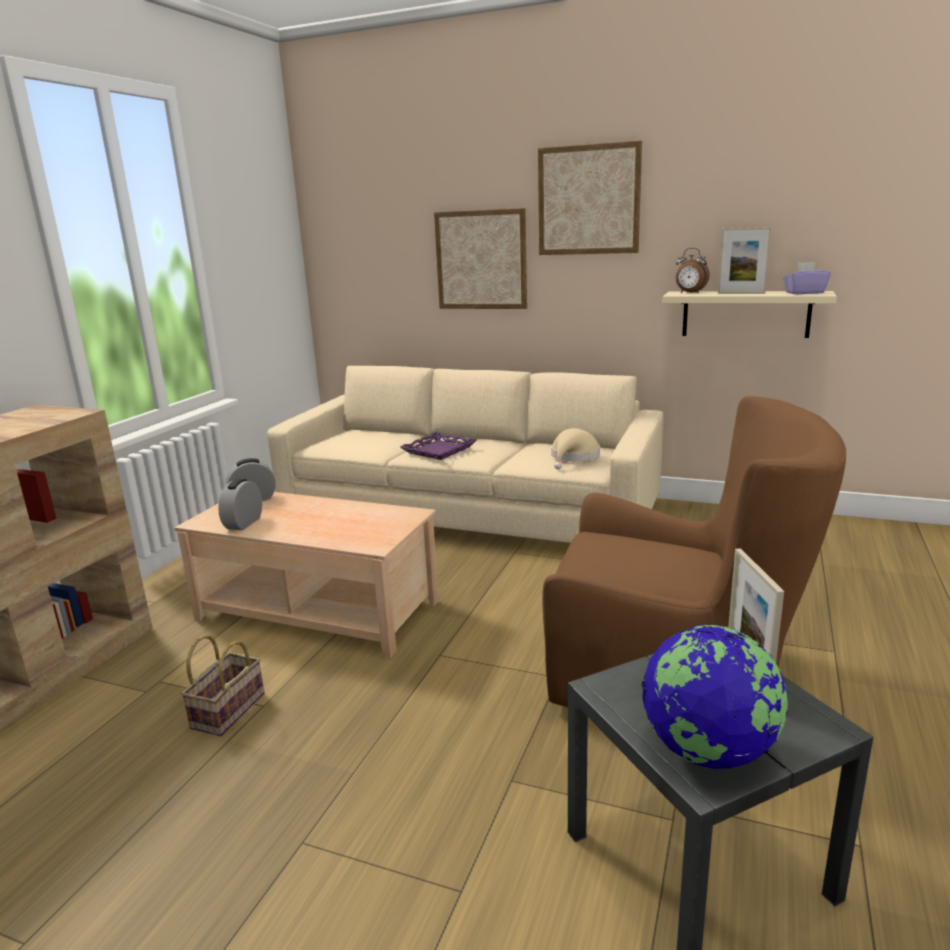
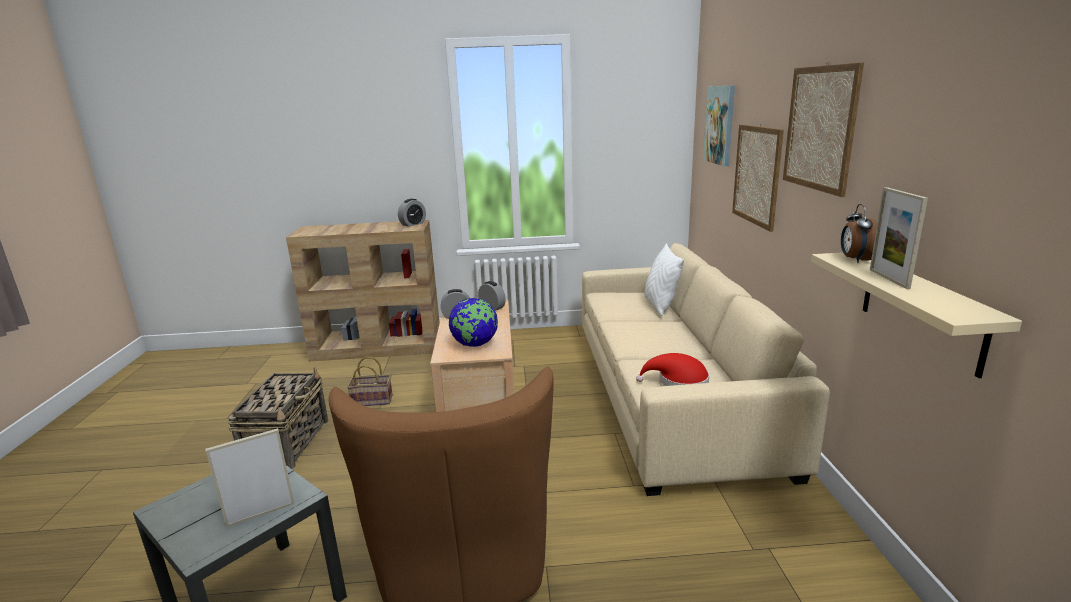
camera: 65 degrees right, 0 degrees up
purple tray [400,432,477,460] -> none
beige hat [551,428,600,470] -> red hat [636,353,709,386]
globe [642,624,788,769] -> globe moved to [449,298,498,347]
purple tissue box [783,262,831,294] -> none
none -> basket [227,367,328,469]
none -> alarm clock [398,199,426,227]
none -> white pillow [644,243,684,316]
none -> picture [703,85,735,166]

